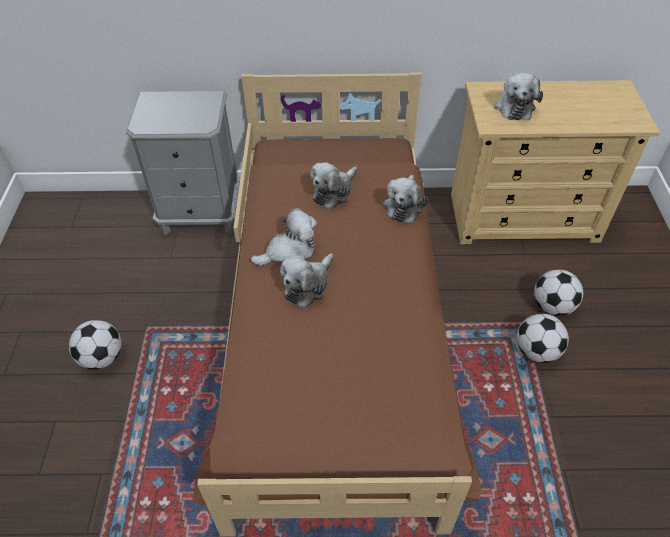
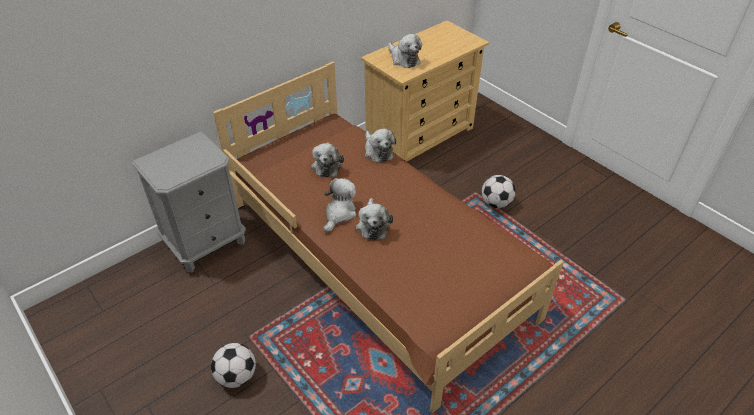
camera: 40 degrees left, 5 degrees down
football [534,269,583,316] -> none

